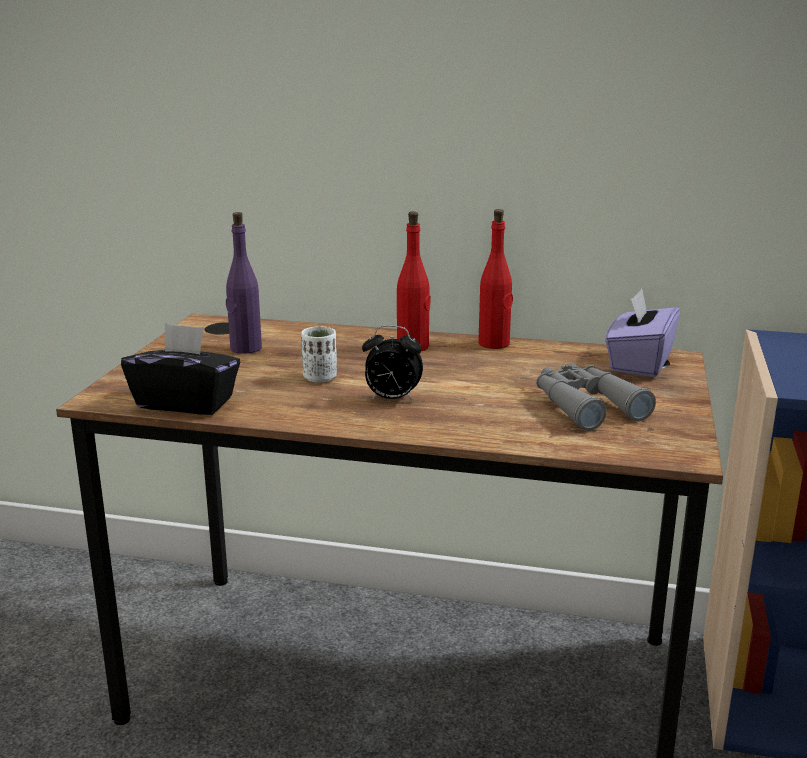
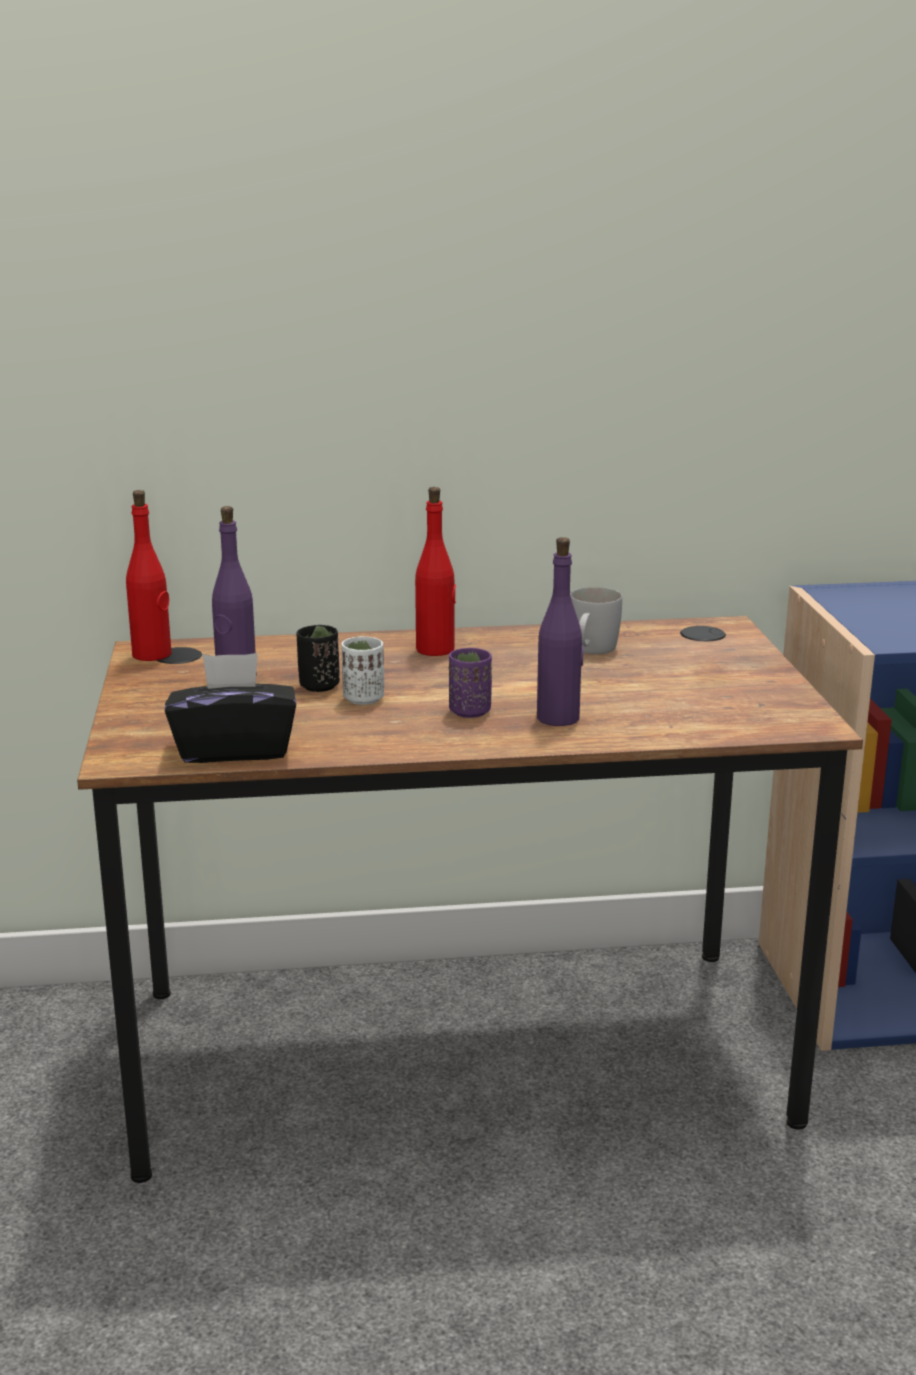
camera: 20 degrees left, 0 degrees up
alarm clock [362,325,423,402] -> purple cup [449,648,492,718]
red bottle [478,209,513,349] -> red bottle moved to [126,490,172,661]
grey binoculars [536,363,656,431] -> none
purple tissue box [605,289,680,377] -> none
none -> black cup [296,625,340,692]
none -> purple bottle [537,537,583,726]
none -> white mug [570,587,622,654]

